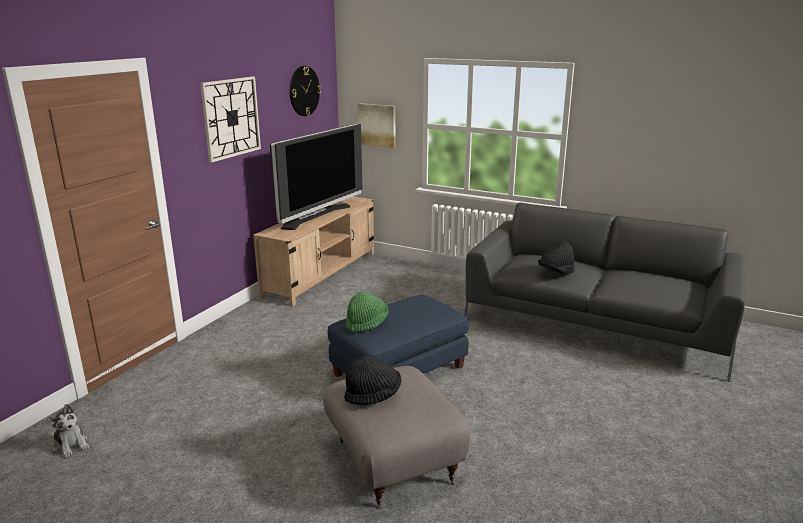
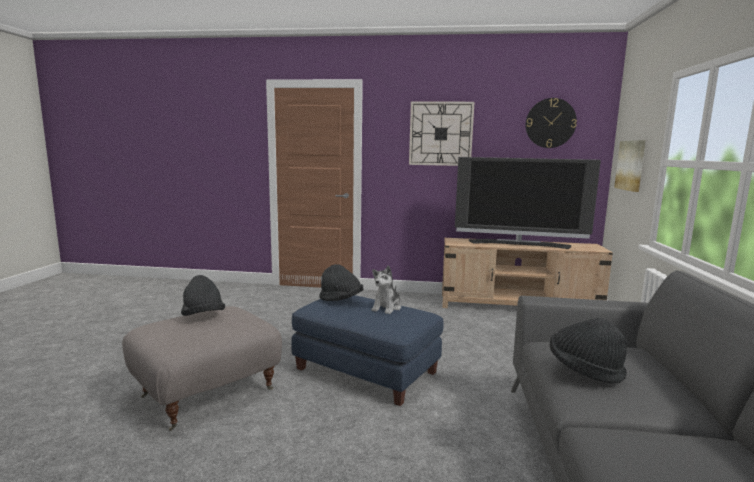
camera: 70 degrees right, 10 degrees down
plush toy [47,404,89,458] -> plush toy moved to [371,265,401,314]
green hat [346,291,388,333] -> black hat [319,264,363,301]

